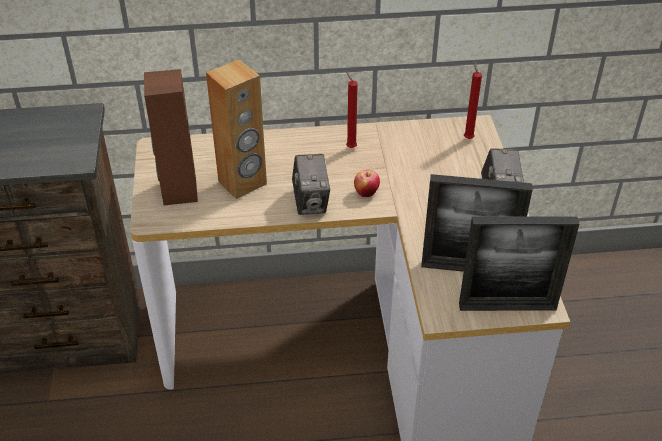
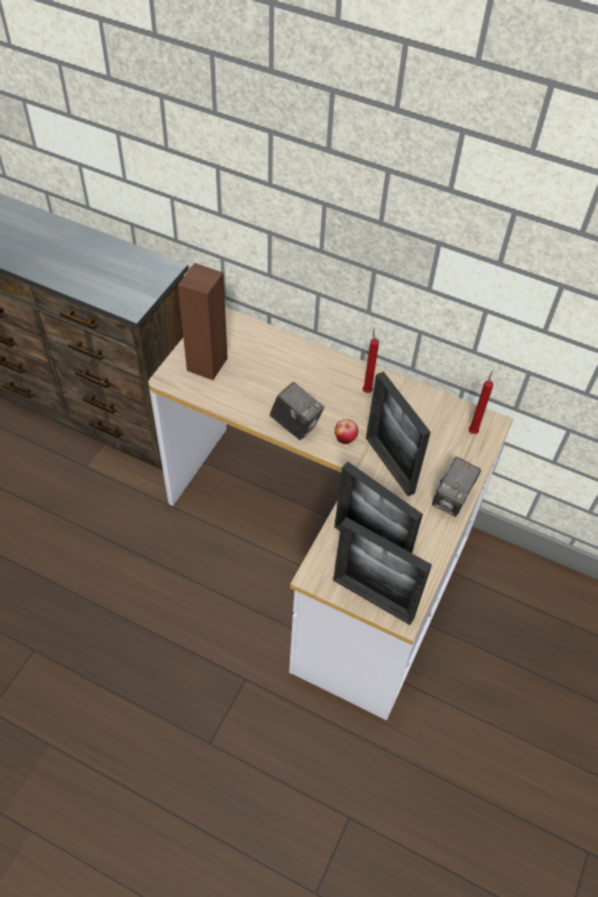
camera: 30 degrees right, 10 degrees up
brown speaker [206,59,267,199] -> none
camera [292,154,330,215] -> camera turned 75 degrees counterclockwise [270,382,324,440]
none -> picture frame [366,371,431,496]

